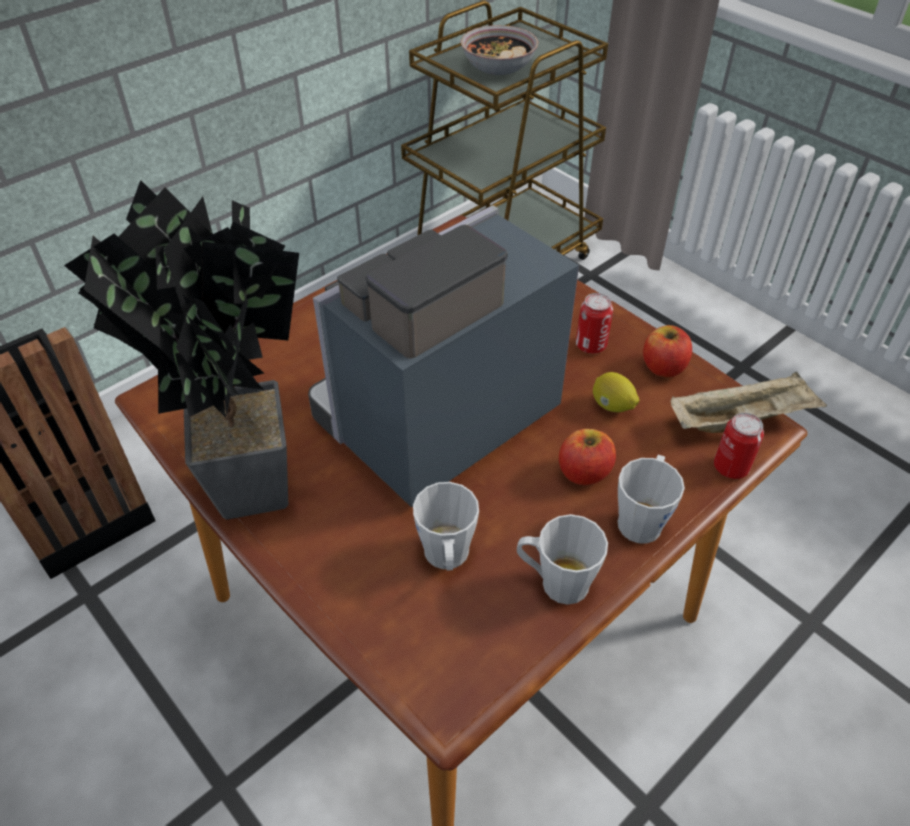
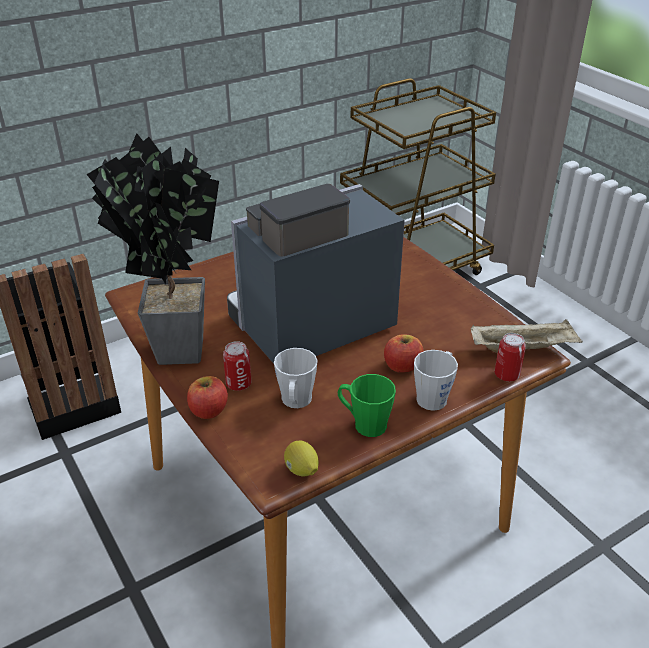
camera: 10 degrees right, 10 degrees down
bowl [460,25,539,75] -> none
grey mug [517,514,608,605] -> green mug [338,374,396,437]
can [576,293,613,354] -> can moved to [223,341,252,391]
lemon [593,372,639,412] -> lemon moved to [284,441,319,476]
apple [643,325,692,377] -> apple moved to [187,376,228,419]

